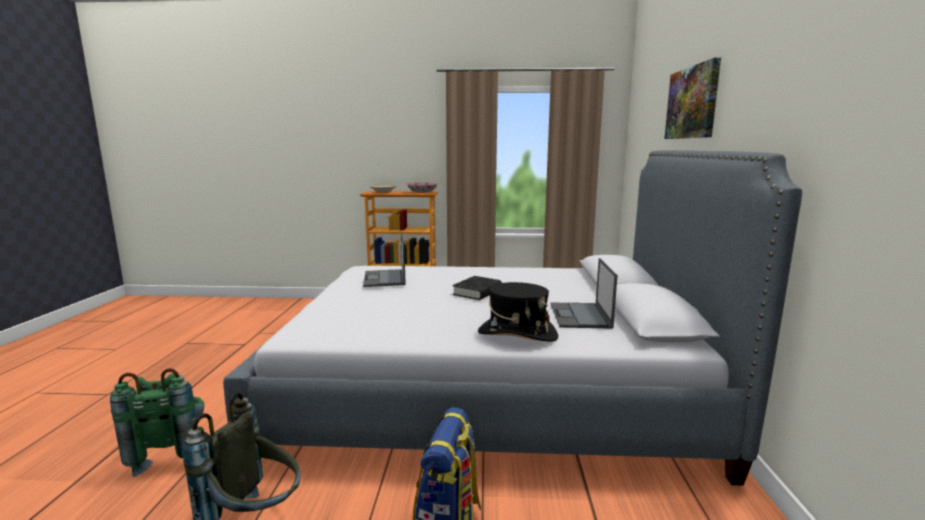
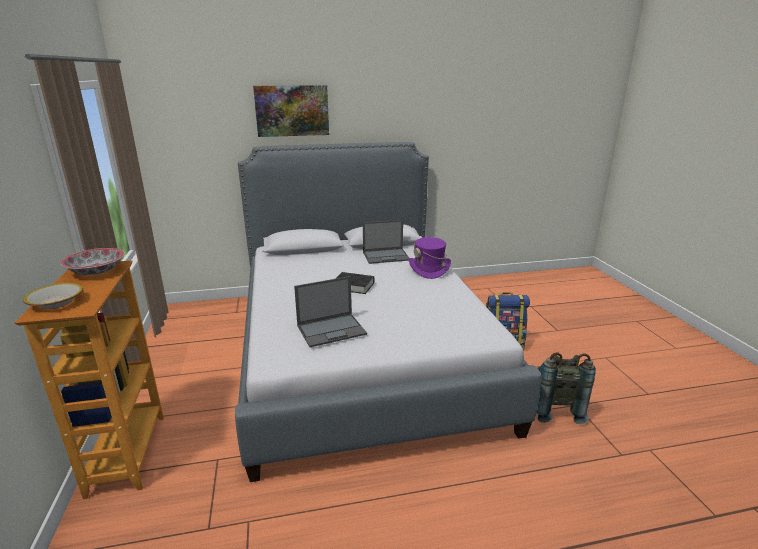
camera: 105 degrees left, 10 degrees up
green backpack [110,368,204,477] -> none
black hat [478,282,558,342] -> purple hat [409,237,451,279]

